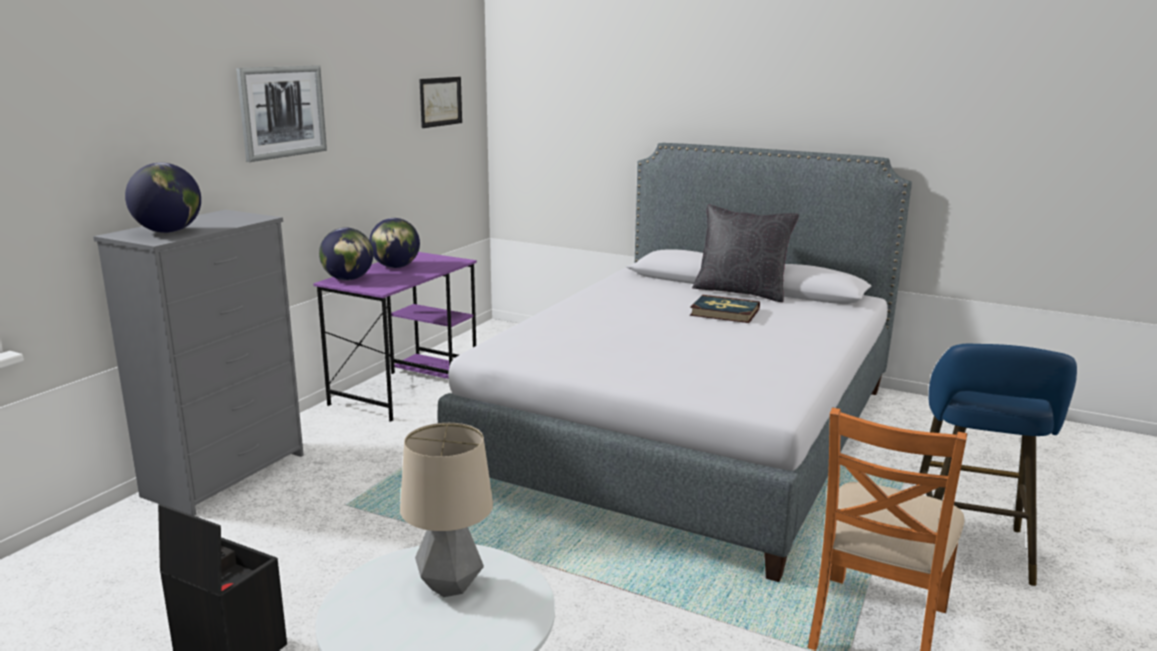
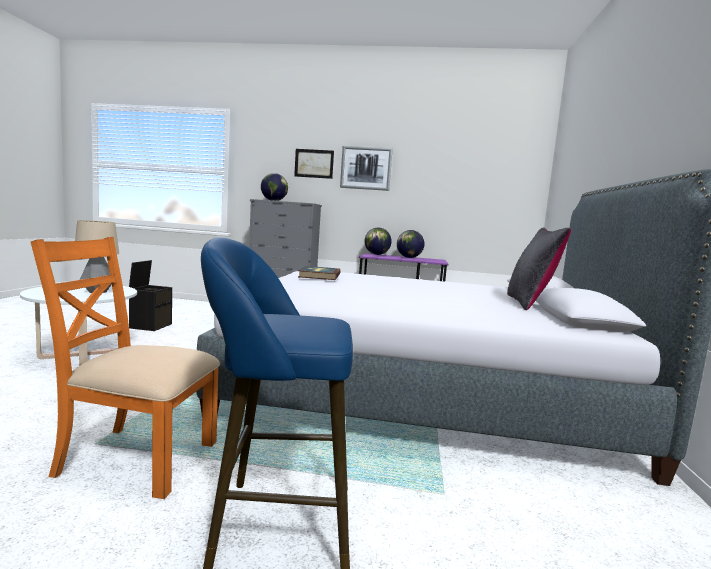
camera: 70 degrees right, 10 degrees down
picture [419,77,462,128] -> picture moved to [294,149,334,179]
book [690,295,760,323] -> book moved to [298,266,341,280]

